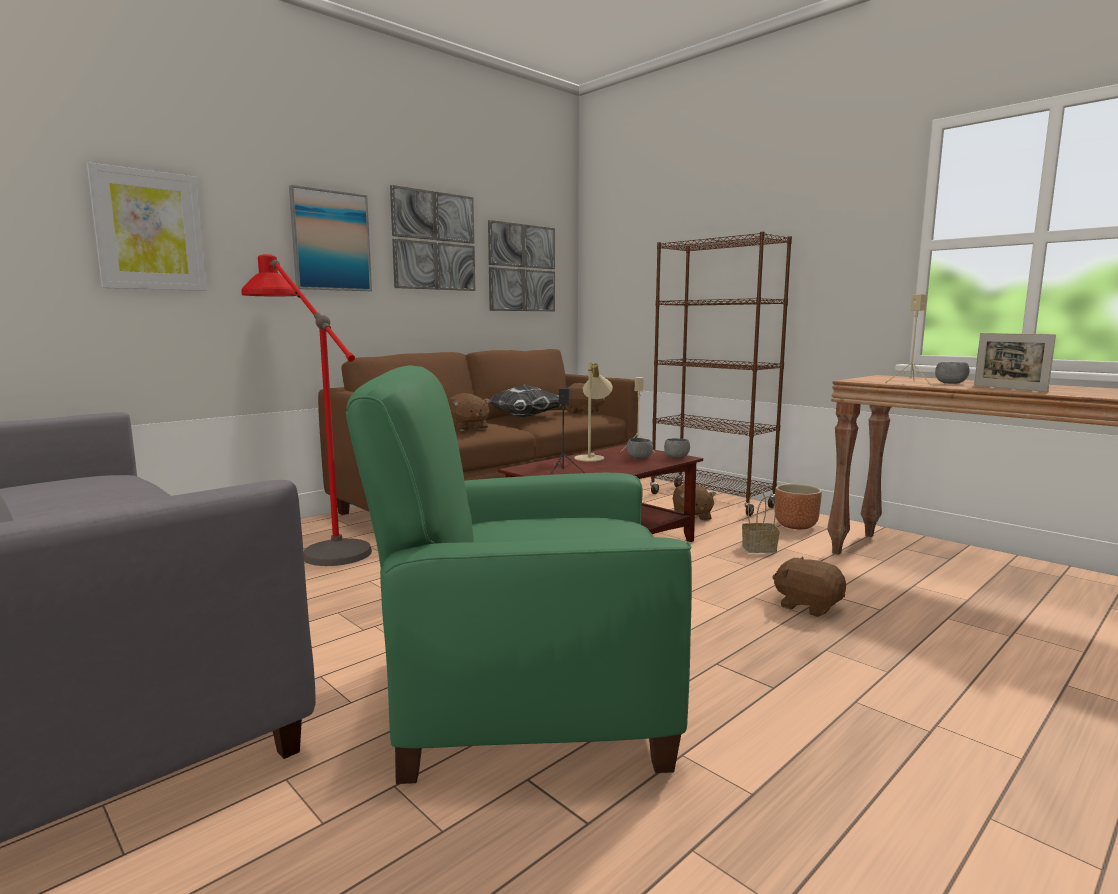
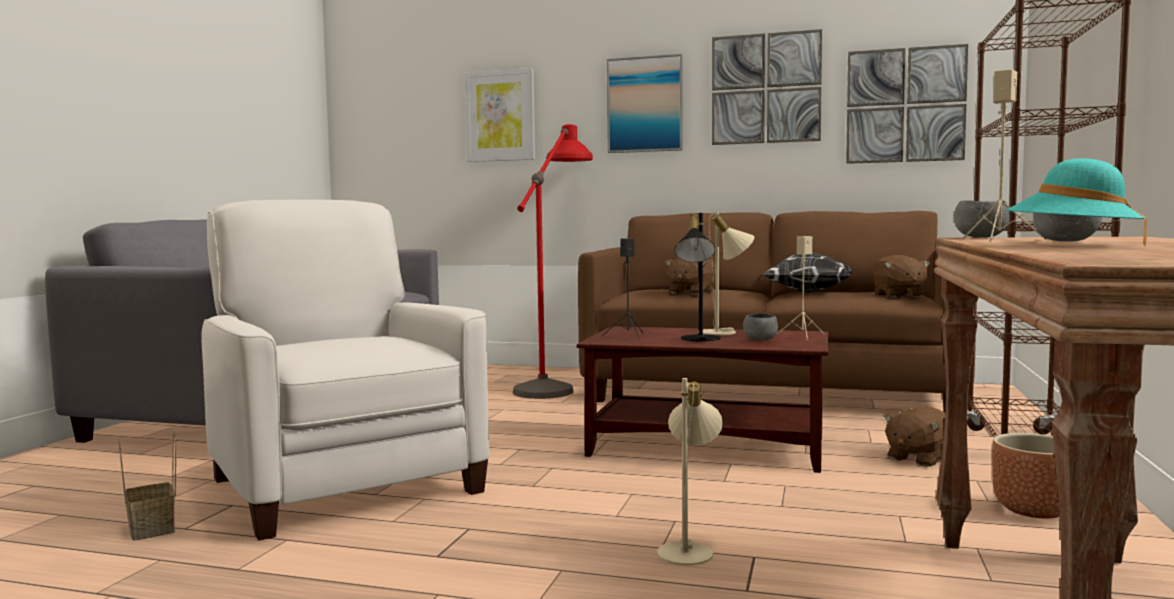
camera: 60 degrees right, 5 degrees down
green armchair [346,365,692,784] -> white armchair [201,200,489,541]
grey bowl [664,438,690,458] -> grey bowl moved to [954,200,1010,238]
basket [742,489,780,553] -> basket moved to [118,431,176,540]
brown plush toy [772,557,846,617] -> beige table lamp [657,378,723,565]
picture frame [974,333,1056,392] -> turquoise hat [1006,158,1147,246]
none -> black table lamp [675,213,721,342]

